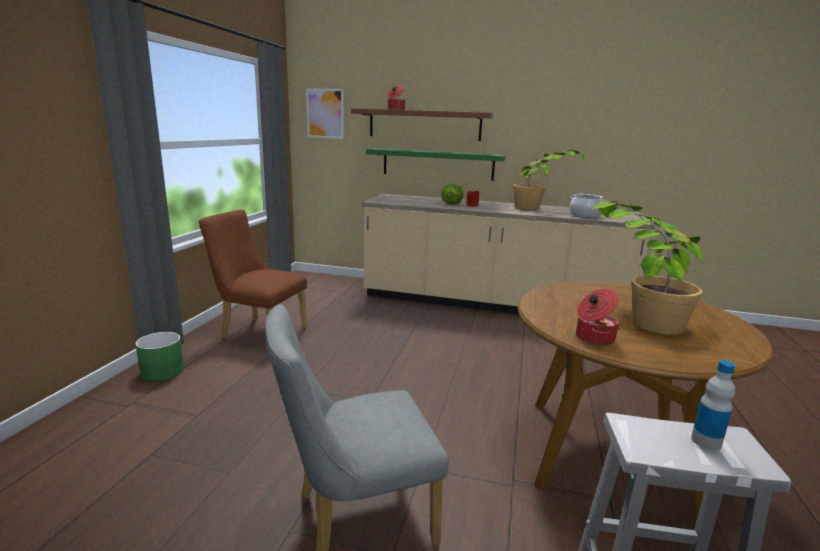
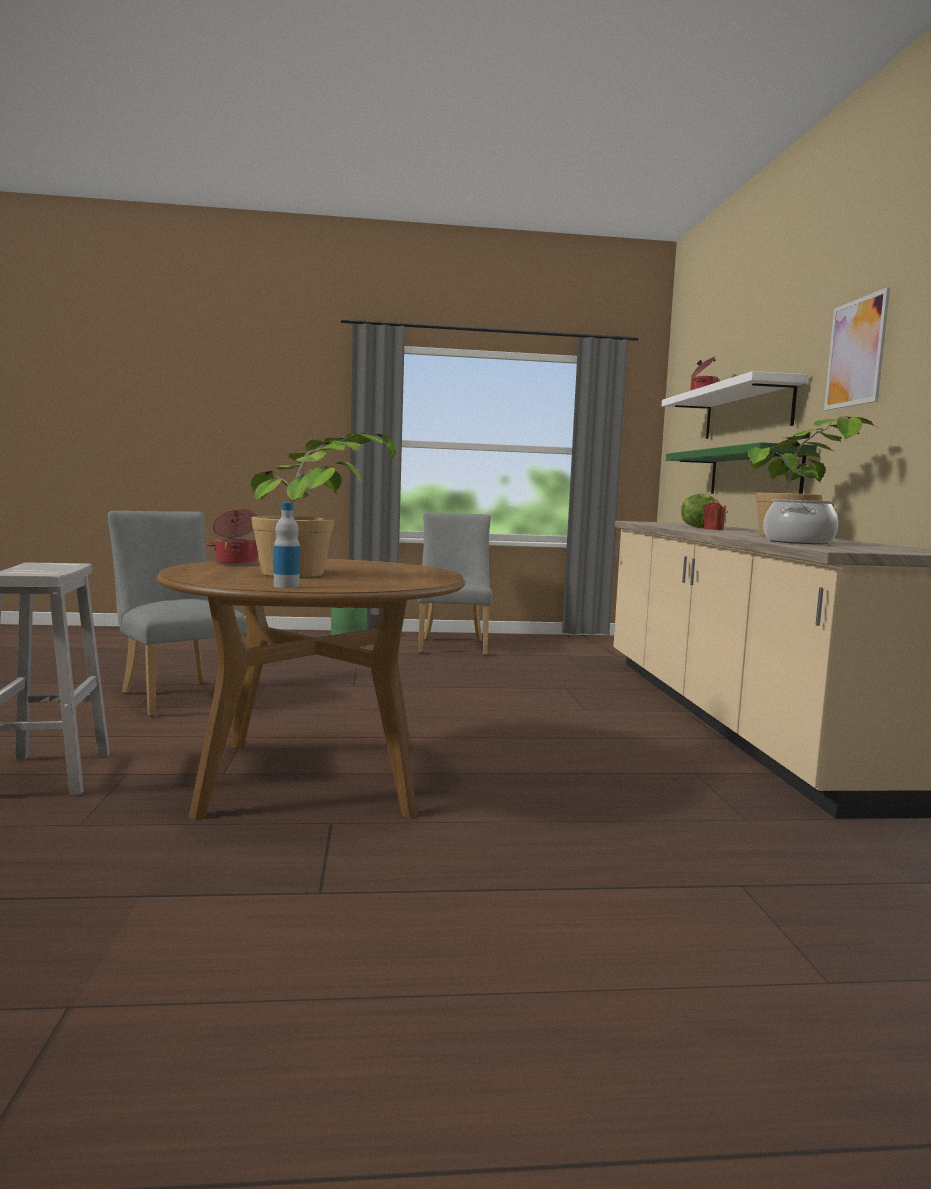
camera: 70 degrees right, 10 degrees down
brown chair [199,210,307,339] -> grey chair [418,512,493,655]
picture [306,88,344,139] -> picture moved to [824,287,890,410]
brown shelf [351,108,493,141] -> white shelf [662,371,808,439]
bottle [691,360,735,451] -> bottle moved to [274,502,300,588]

